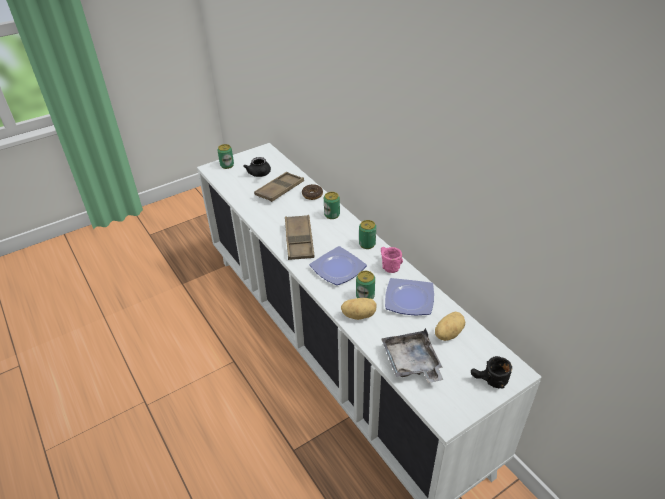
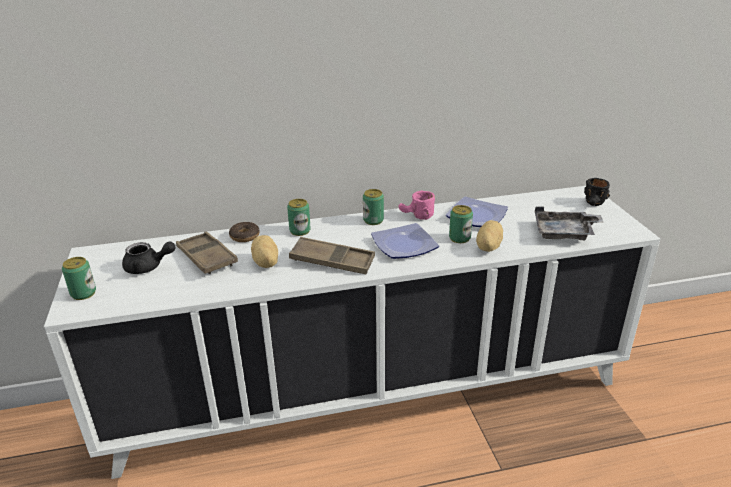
camera: 70 degrees left, 10 degrees down
potato [435,312,465,341] -> potato moved to [251,235,278,268]

